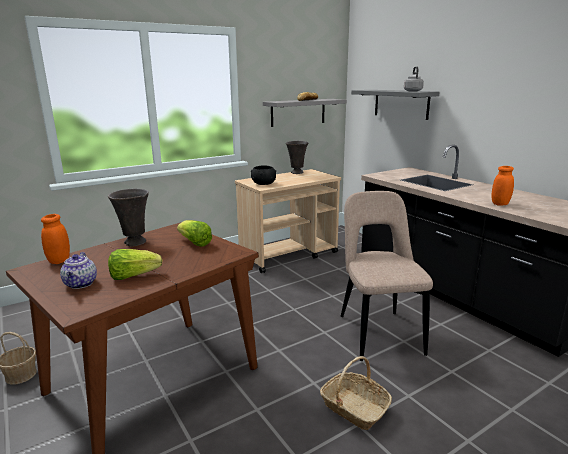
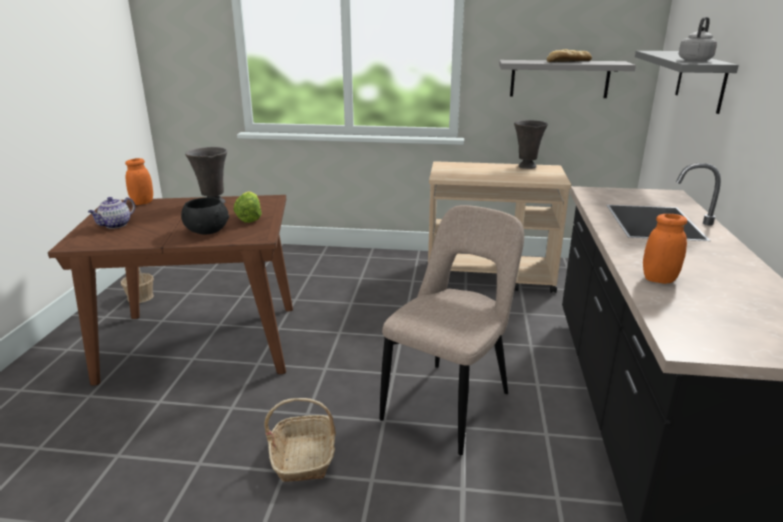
camera: 40 degrees right, 5 degrees up
lettuce [108,249,162,280] -> none
black bowl [251,165,276,185] -> black bowl moved to [181,197,229,235]

